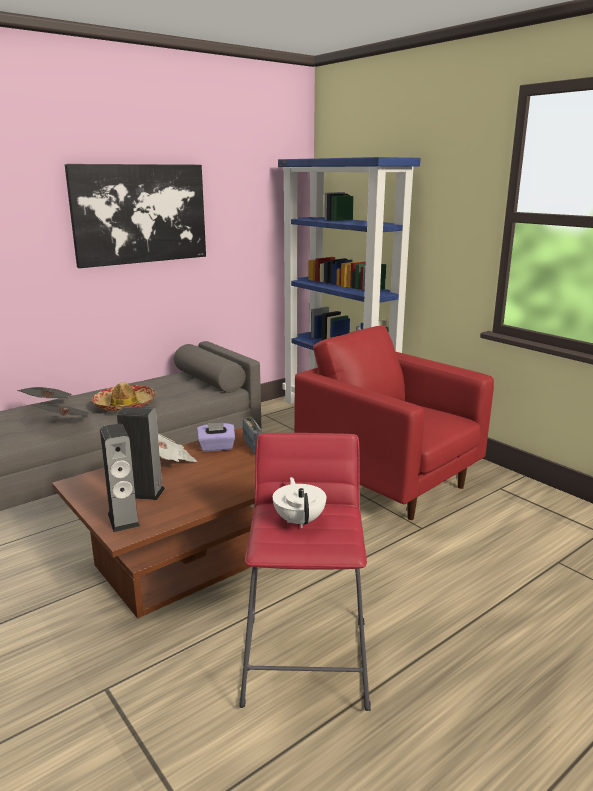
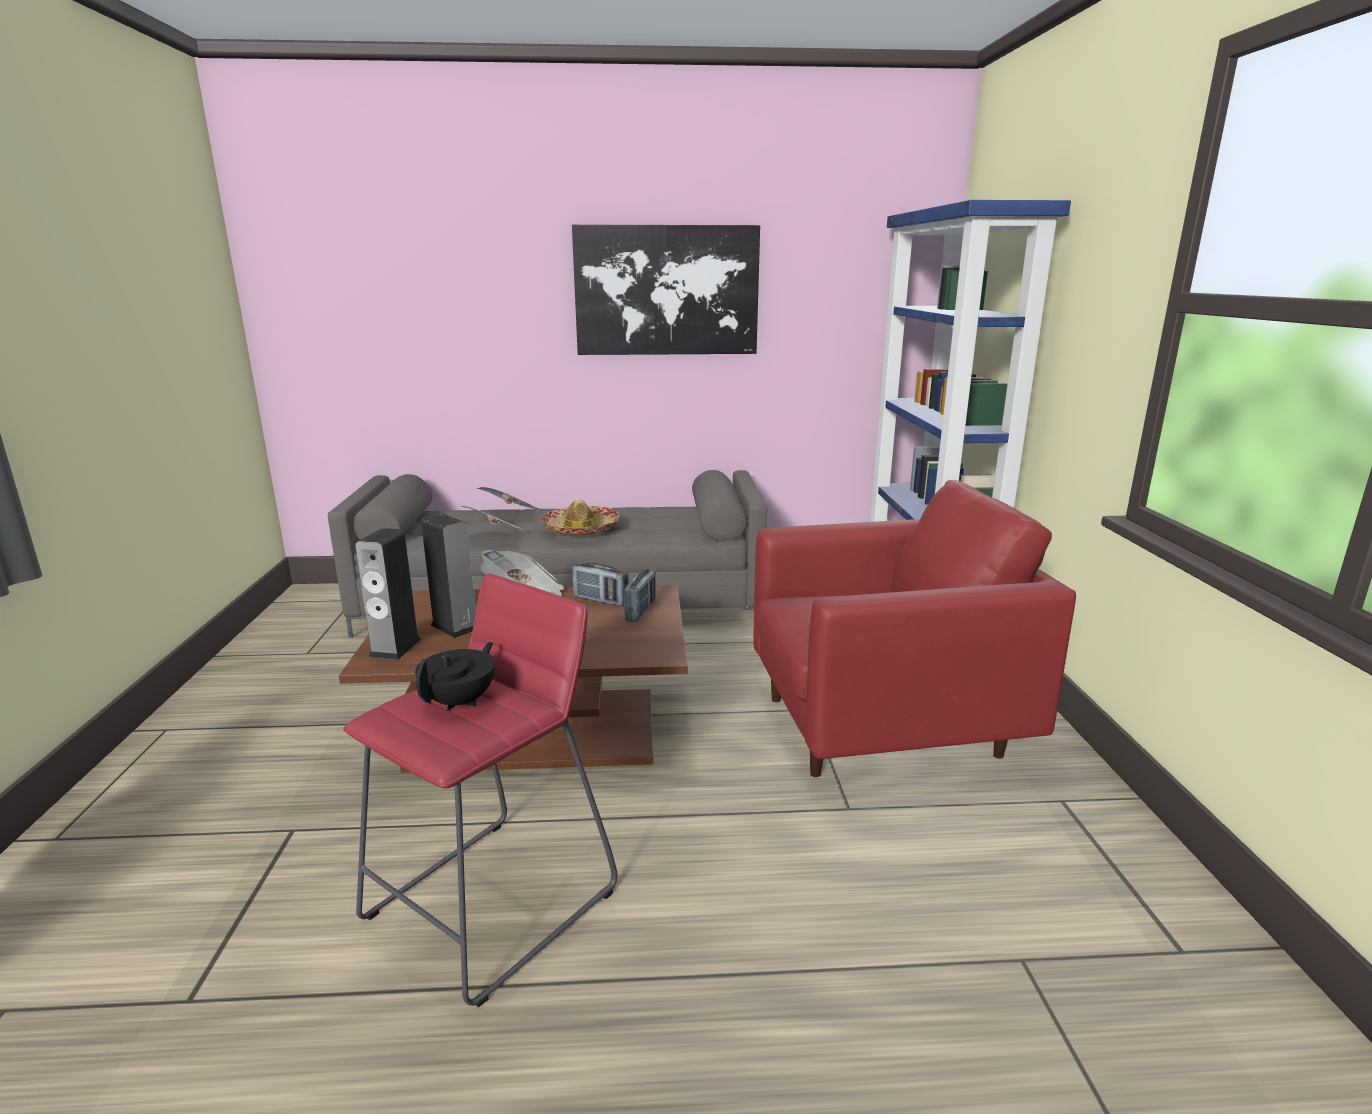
camera: 35 degrees right, 0 degrees up
purple tissue box [197,423,235,452] -> radio [572,563,629,606]
white teapot [273,477,326,528] -> black teapot [415,642,495,711]
red armchair [294,325,494,520] -> red armchair turned 90 degrees clockwise [753,480,1076,777]

